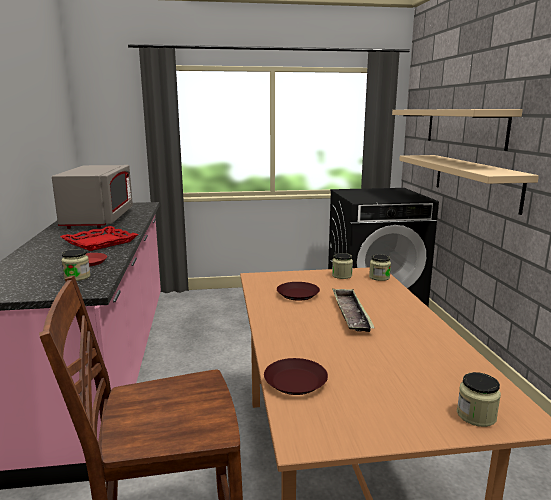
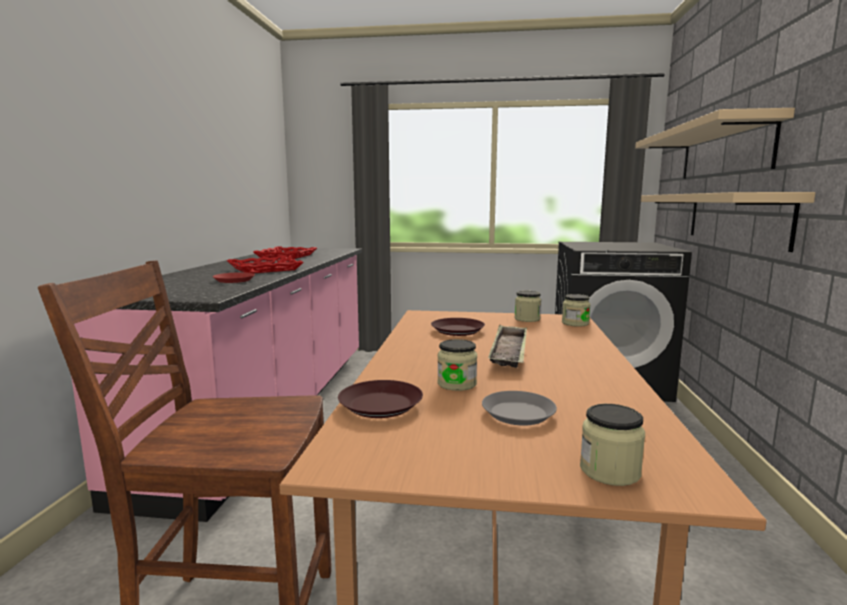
camera: 15 degrees right, 5 degrees down
grey microwave [52,165,133,229] -> red tray [253,246,317,259]
jar [62,249,90,281] -> jar moved to [437,339,477,391]
none -> grey plate [482,391,557,426]

